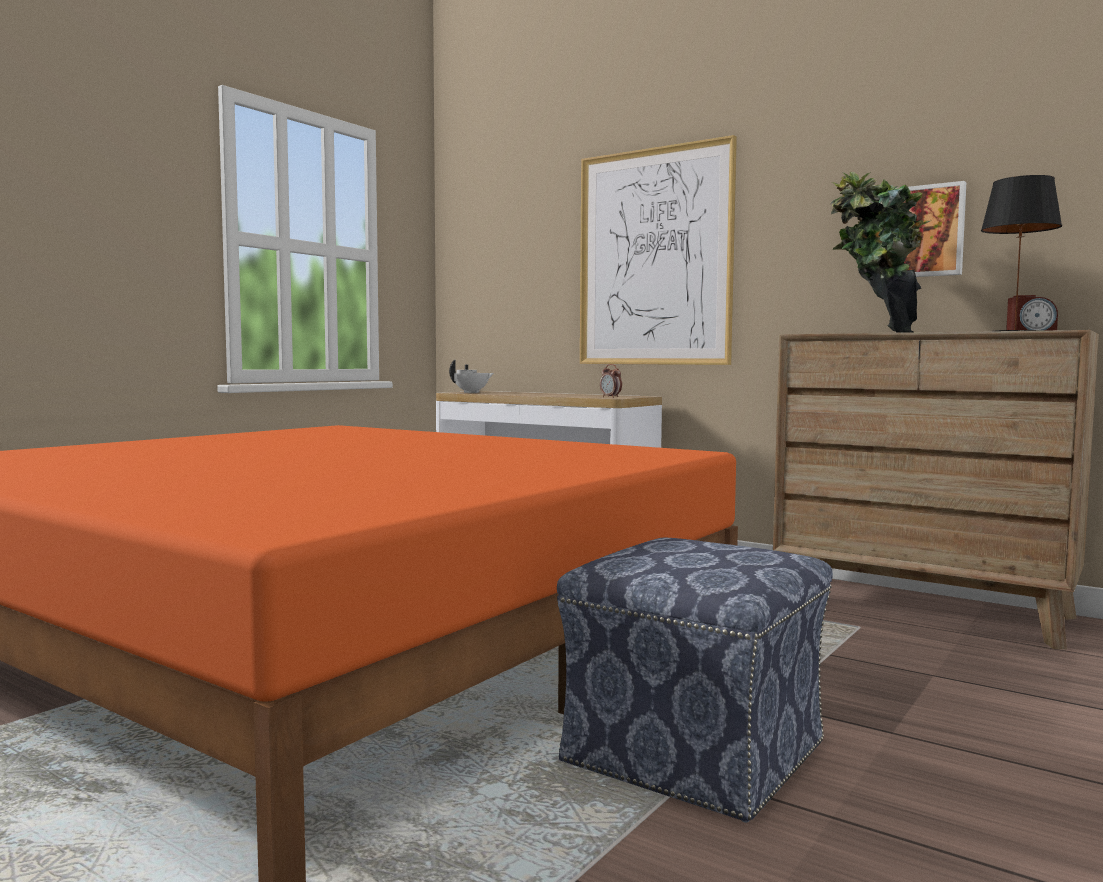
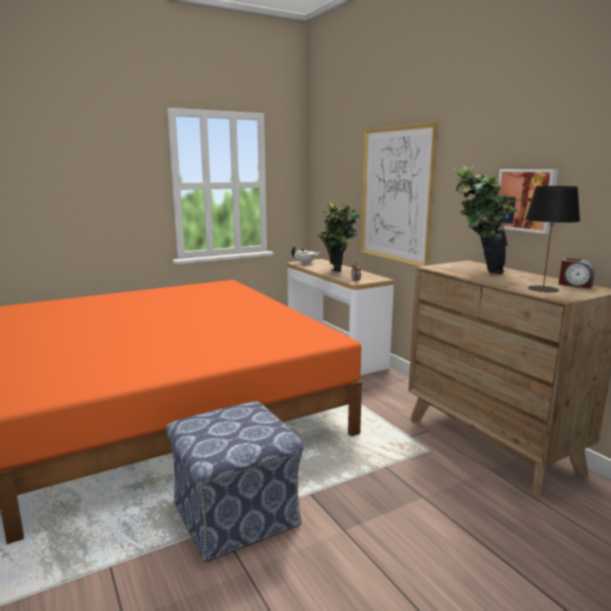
camera: 25 degrees right, 10 degrees up
none -> potted plant [317,202,361,272]

